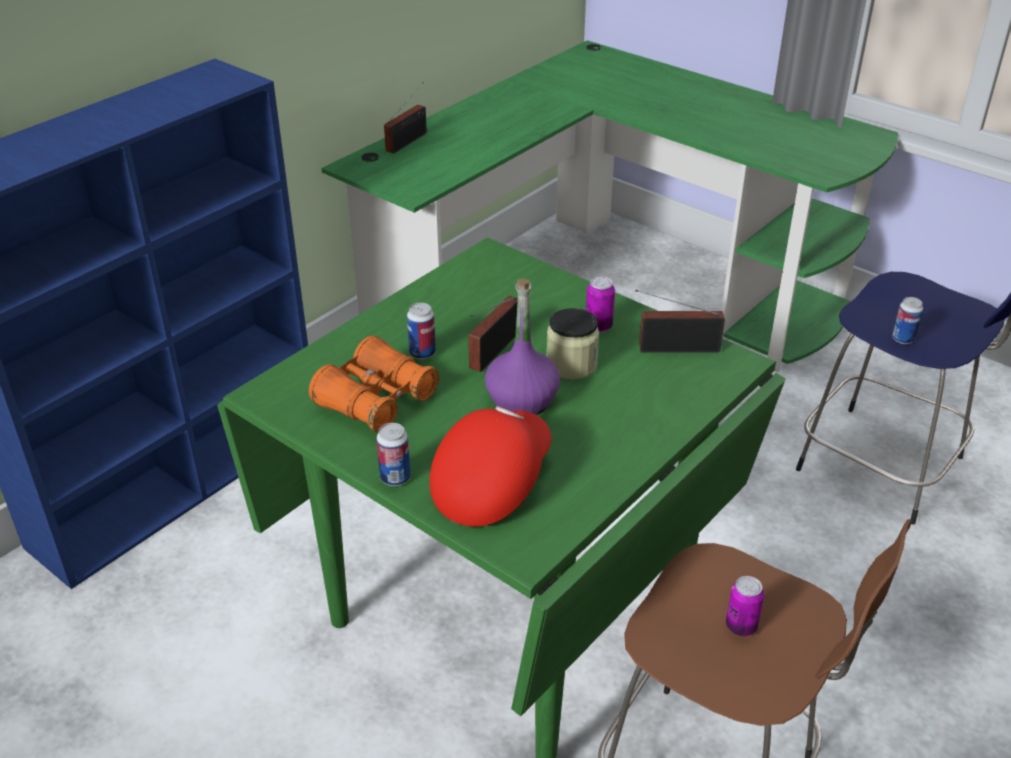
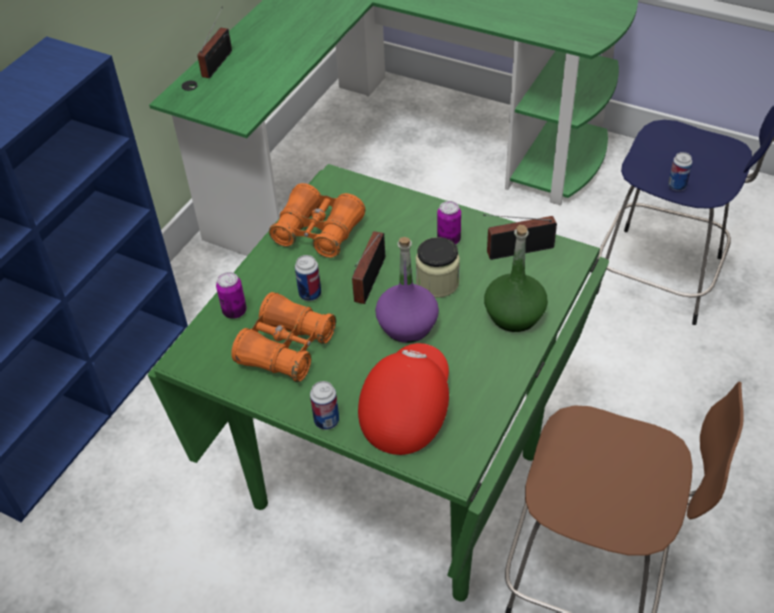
camera: 10 degrees left, 10 degrees up
can [726,576,764,636] -> can moved to [216,272,247,319]
none -> orange binoculars [269,183,365,258]
none -> green bottle [484,225,548,332]

